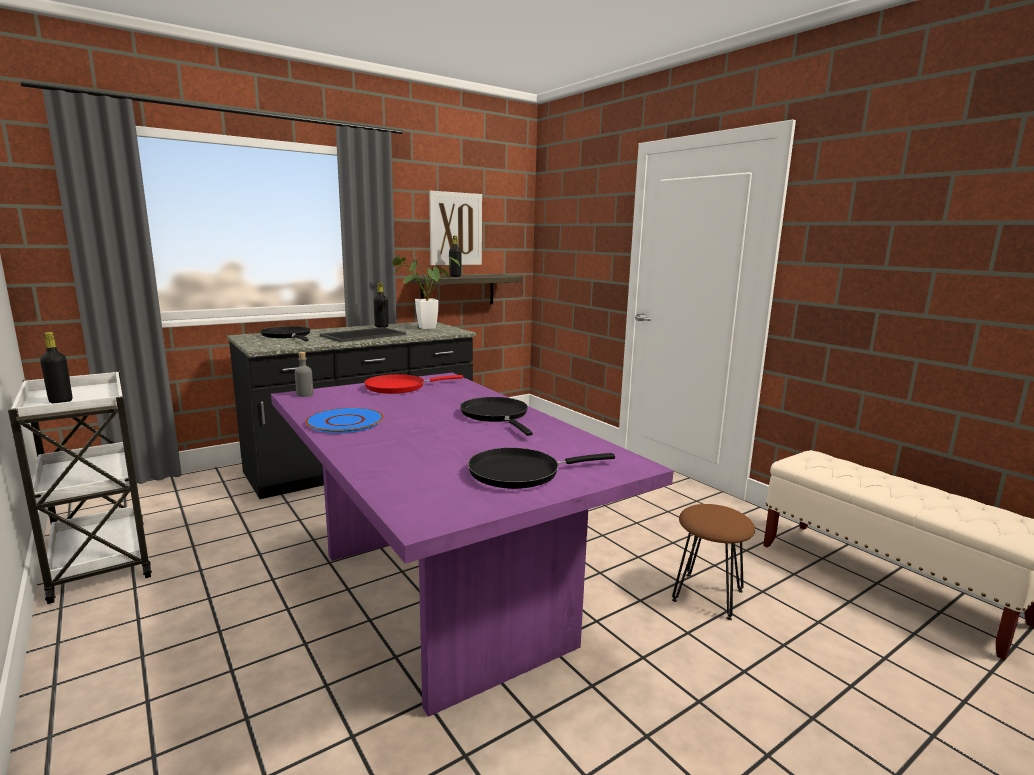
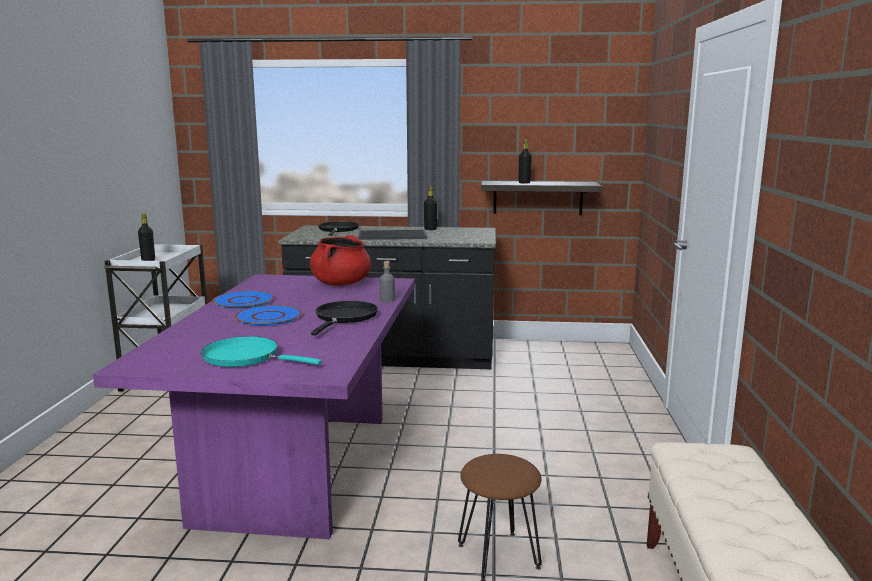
camera: 40 degrees right, 0 degrees up
grey bottle [295,352,313,397] -> grey bottle moved to [380,261,395,302]
red frying pan [364,374,463,394] -> red cooking pot [310,235,371,286]
potted plant [393,255,460,329] -> none
picture [429,191,482,265] -> none
black frying pan [468,448,615,489] -> turquoise frying pan [201,336,321,367]
none -> blue plate [235,305,302,326]

